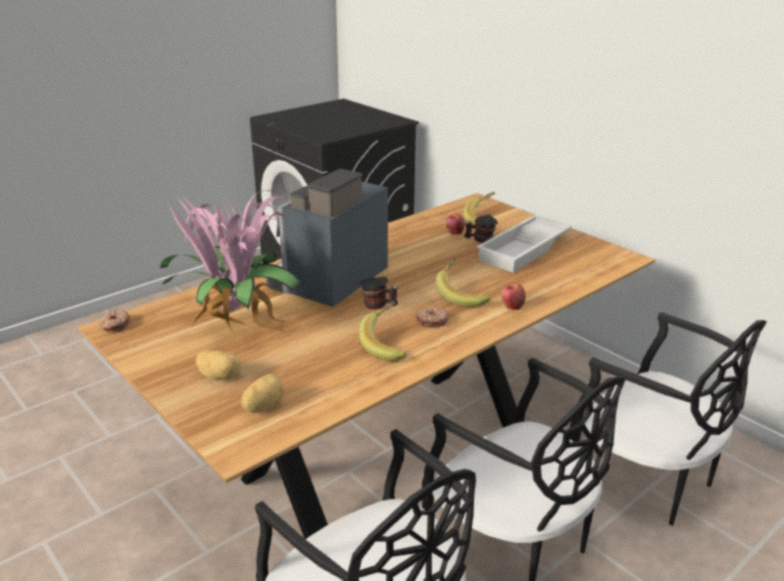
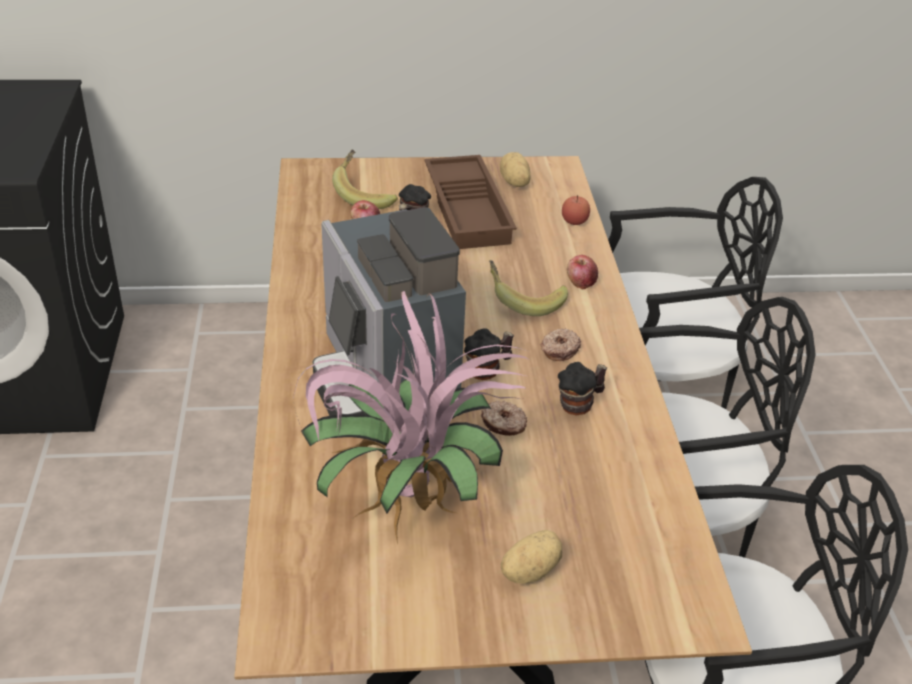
camera: 55 degrees left, 10 degrees up
donut [100,309,130,333] -> donut moved to [481,401,527,436]
potato [241,374,283,413] -> potato moved to [500,152,531,187]
banana [359,301,406,361] -> mug [558,362,607,415]
white tray [476,215,572,272] -> brown tray [424,155,517,249]
none -> apple [562,195,590,225]

